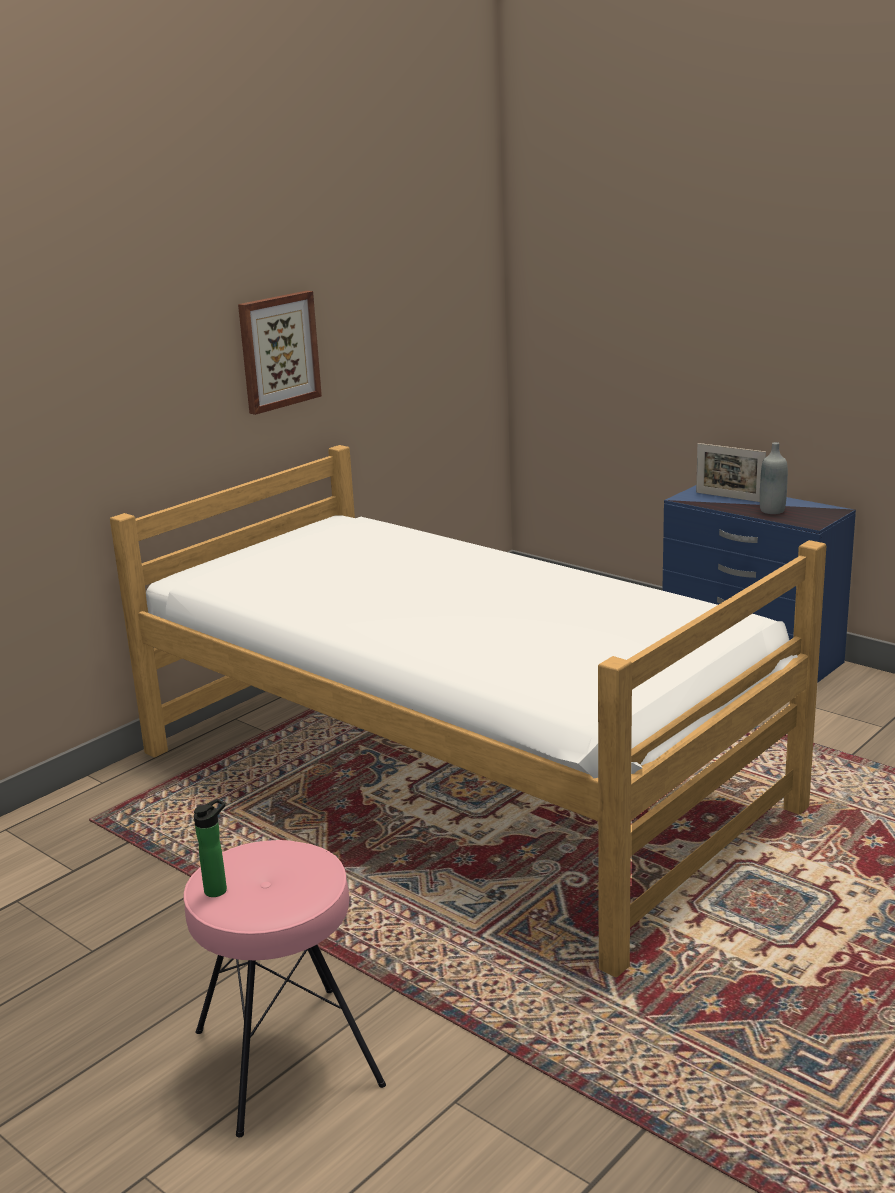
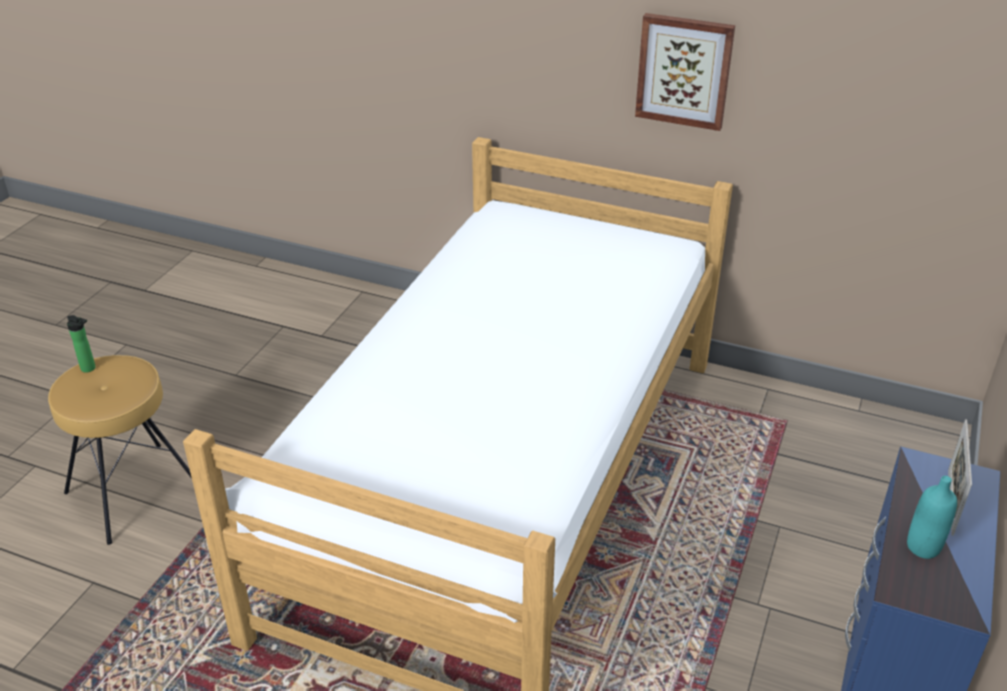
camera: 70 degrees right, 15 degrees up
pink stool [184,840,386,1138] -> brown stool [48,355,192,545]
grey bottle [760,442,788,514] -> turquoise bottle [907,476,957,559]

